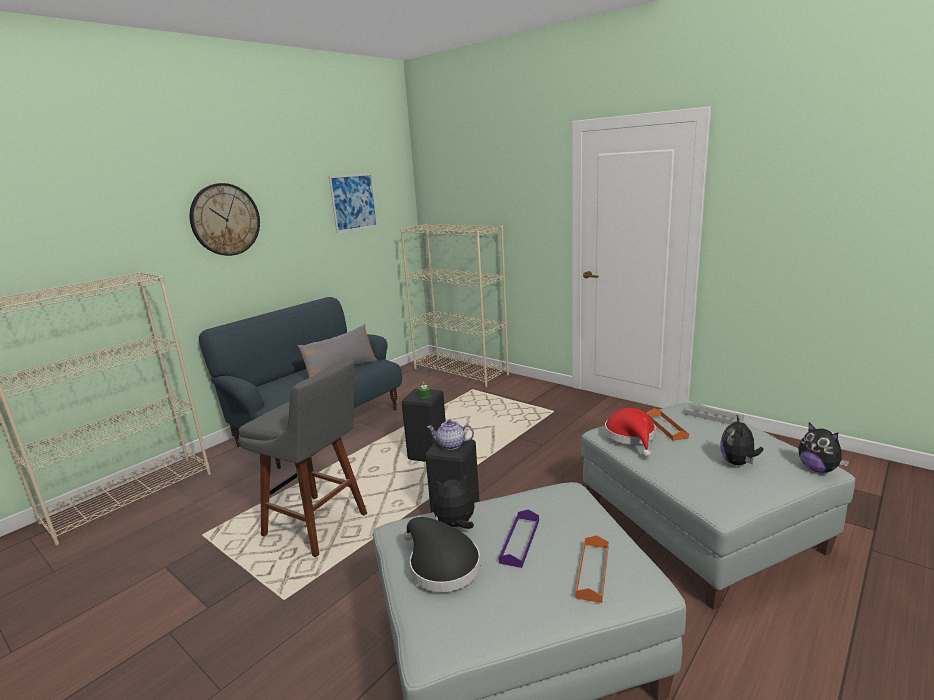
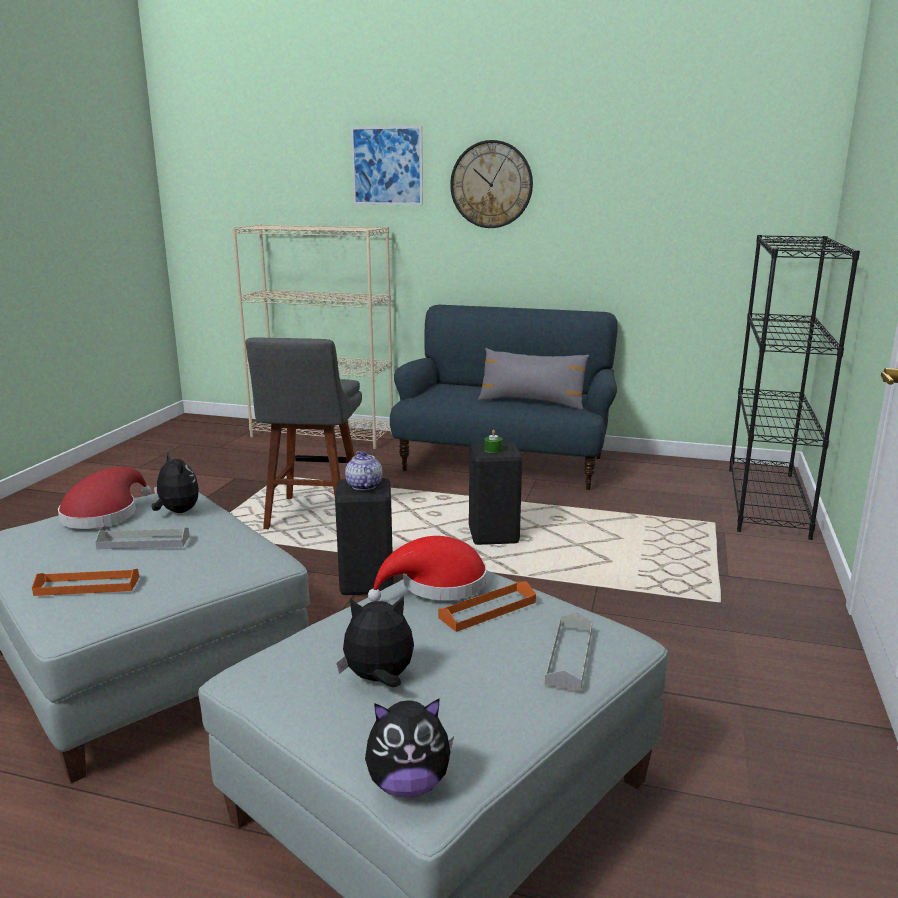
camera: 65 degrees right, 0 degrees up
picture [329,173,378,233] -> picture moved to [351,126,423,205]
beige bookcase [400,224,509,387] -> black bookcase [729,235,860,540]
black hat [403,517,480,592] -> red hat [58,467,152,529]
purple tray [498,509,539,568] -> grey tray [95,528,189,549]
plush toy [798,422,849,473] -> plush toy turned 135 degrees counterclockwise [365,699,454,798]

